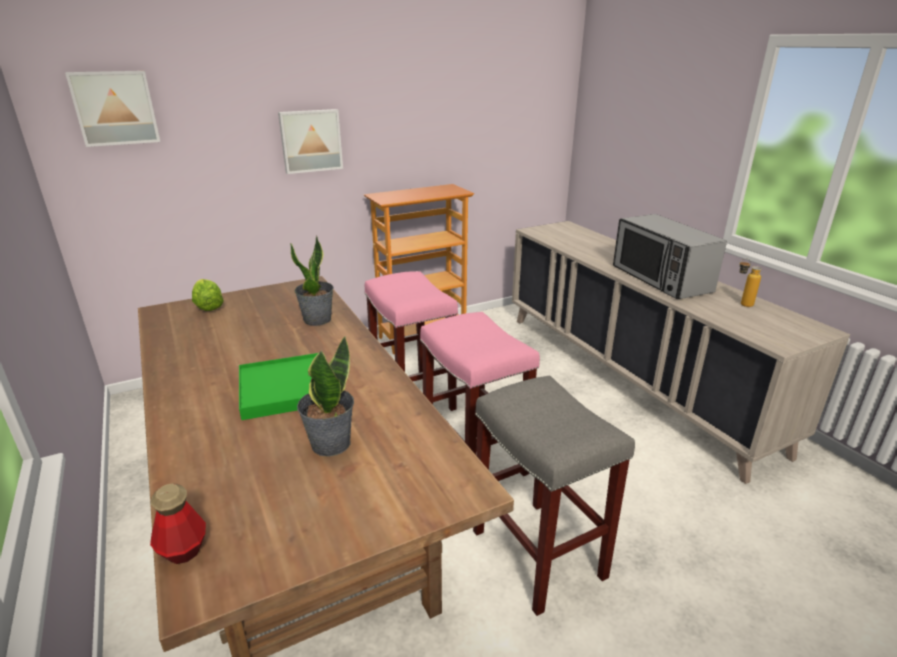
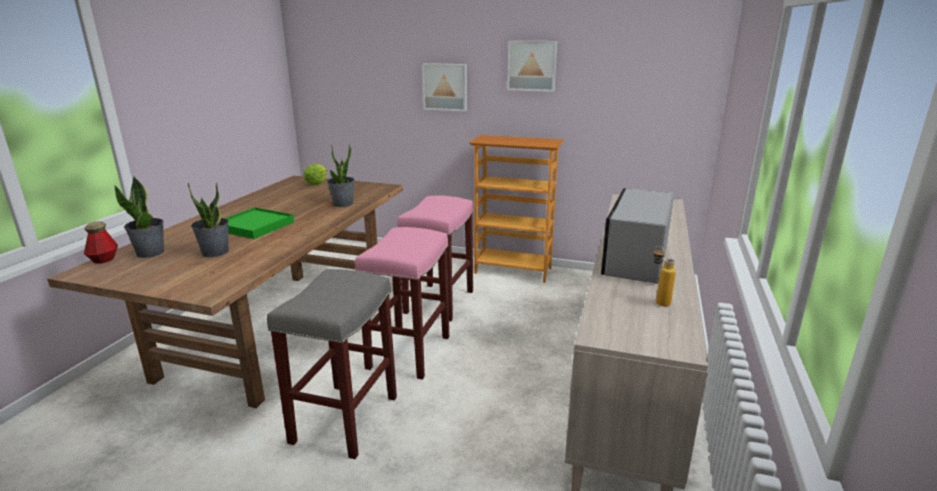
camera: 45 degrees right, 5 degrees down
picture [65,71,160,147] -> picture moved to [507,41,557,92]
none -> potted plant [114,176,164,258]

